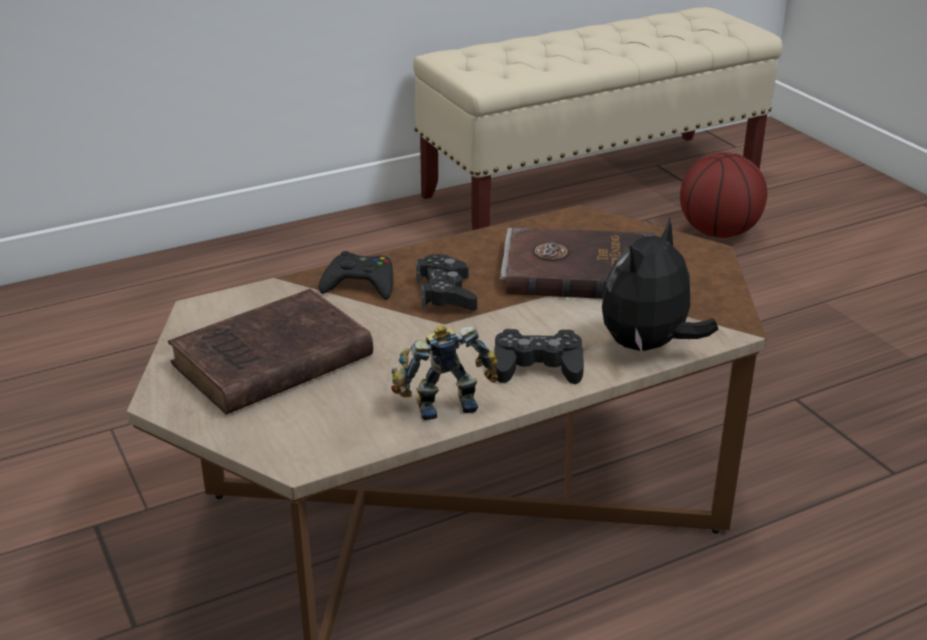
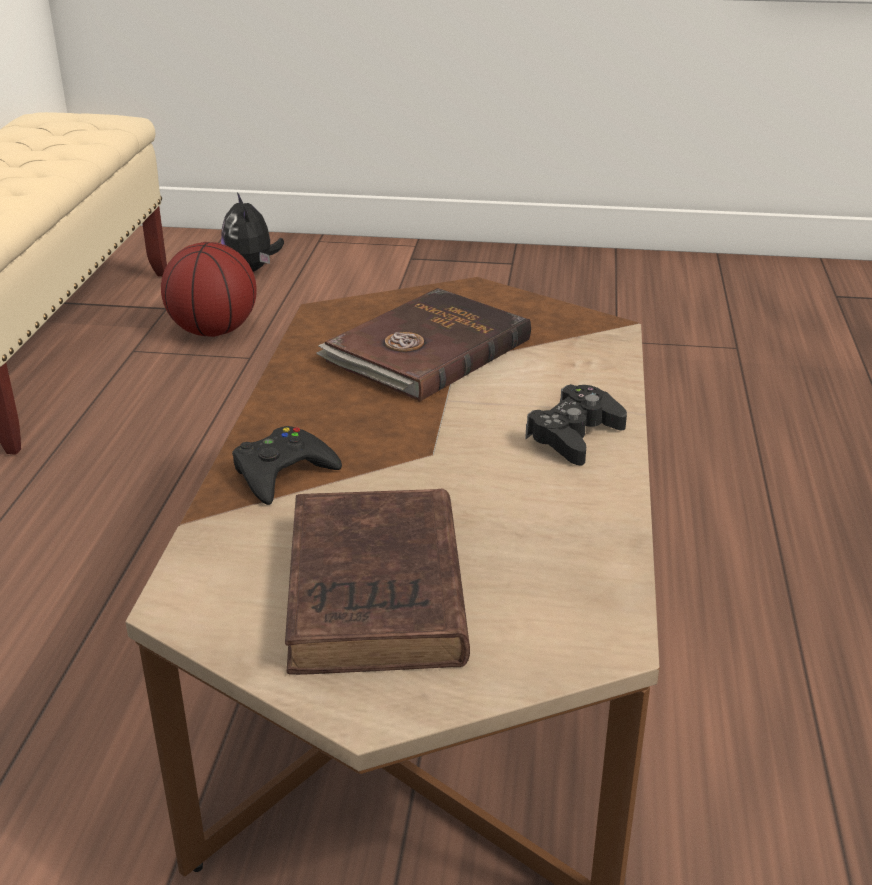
camera: 55 degrees left, 0 degrees up
toy robot [391,324,498,420] -> none
black game controller [416,254,477,310] -> none
plush toy [602,217,718,352] -> plush toy moved to [221,192,284,272]

